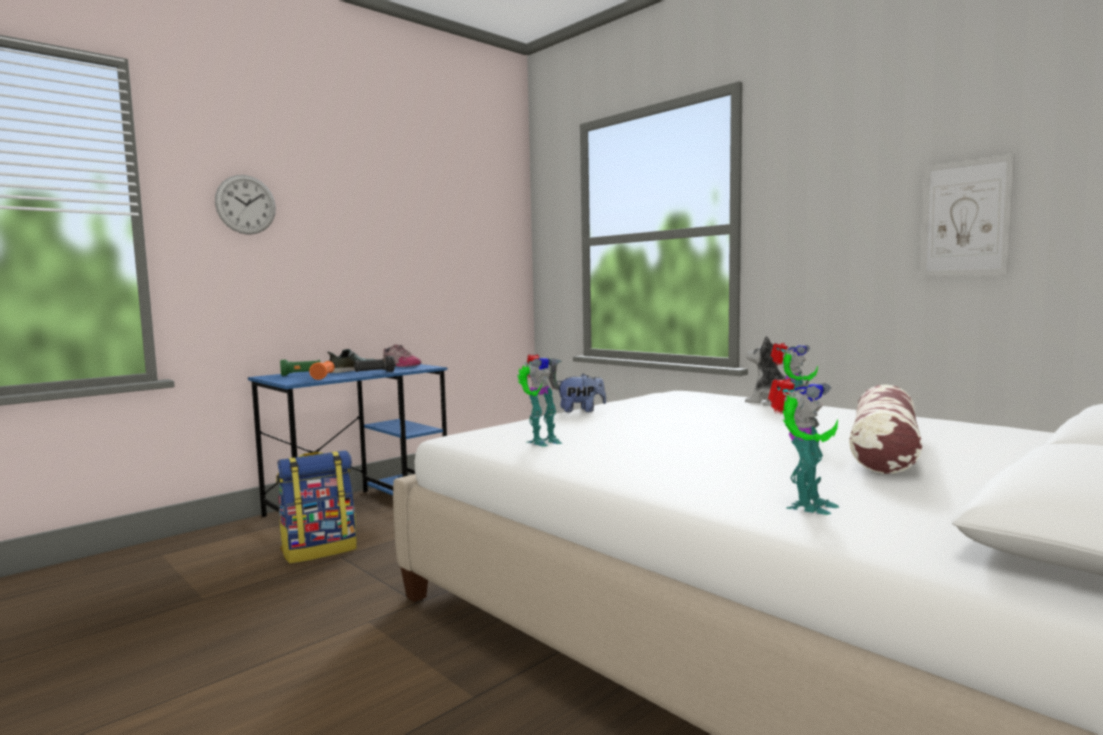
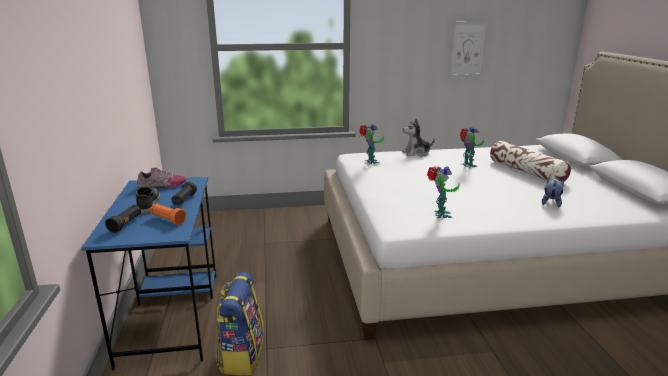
camera: 55 degrees left, 15 degrees up
wall clock [215,175,276,235] -> none
green flashlight [280,360,321,376] -> black flashlight [105,205,141,233]
plush toy [557,373,606,413] -> plush toy moved to [542,178,564,208]
toy robot [768,378,839,515] -> toy robot moved to [359,124,384,165]

